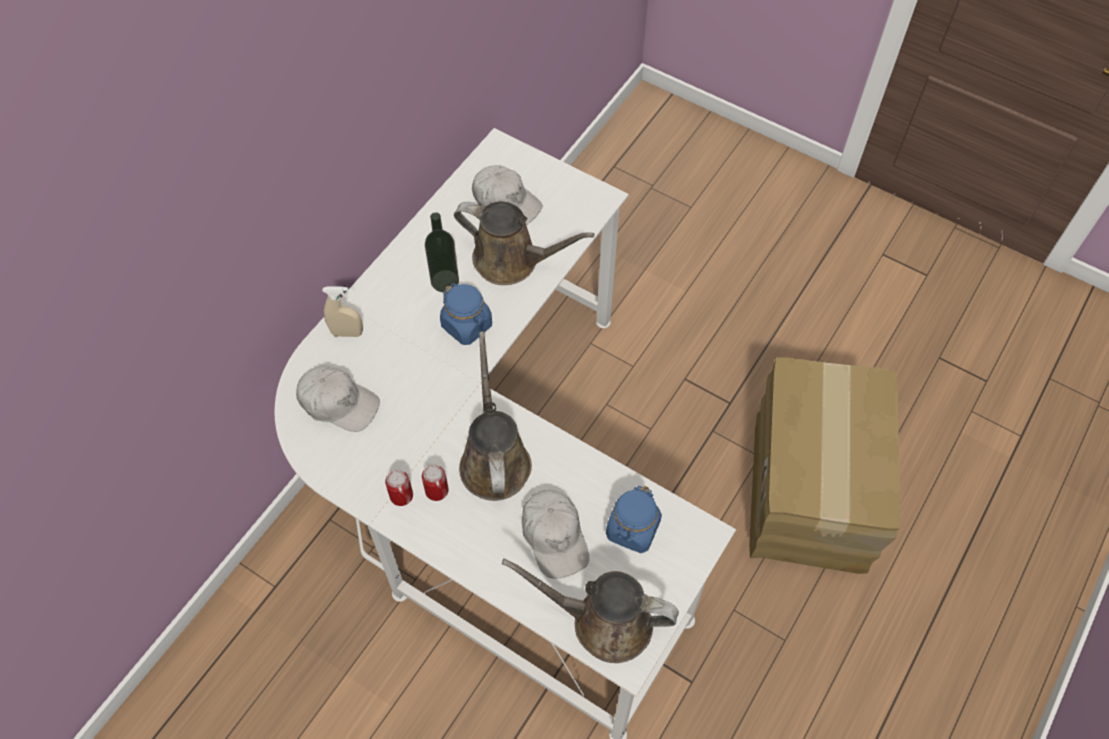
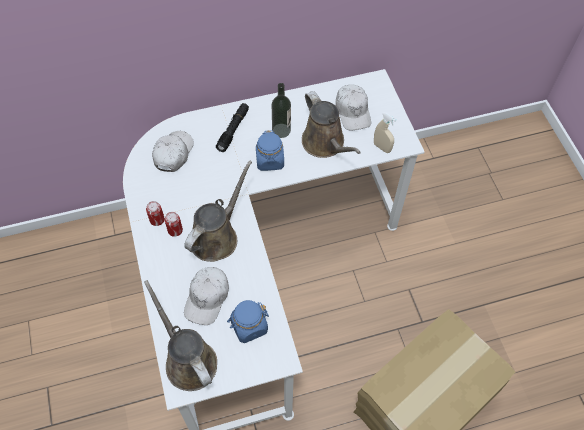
camera: 40 degrees right, 0 degrees up
white cap [296,366,380,432] -> white cap turned 135 degrees counterclockwise [152,131,194,172]
beige spray bottle [322,286,363,337] -> beige spray bottle moved to [374,112,396,153]
none -> black flashlight [216,103,249,152]

